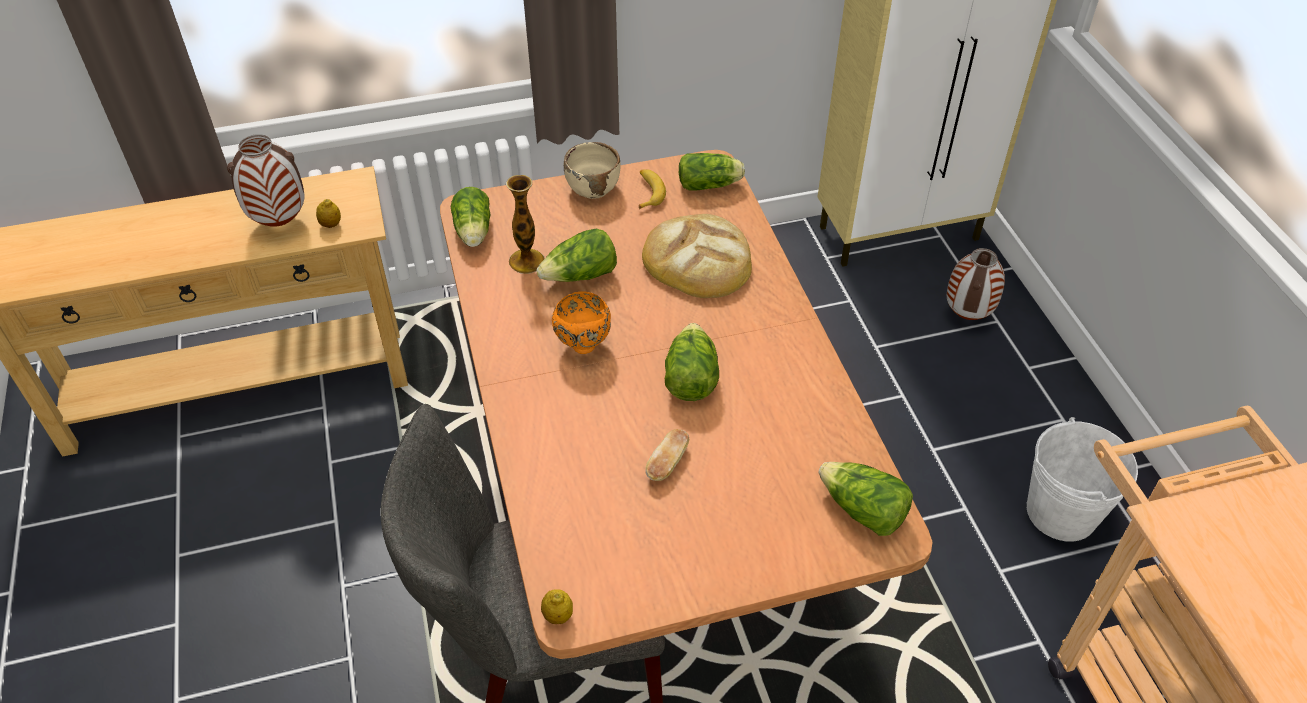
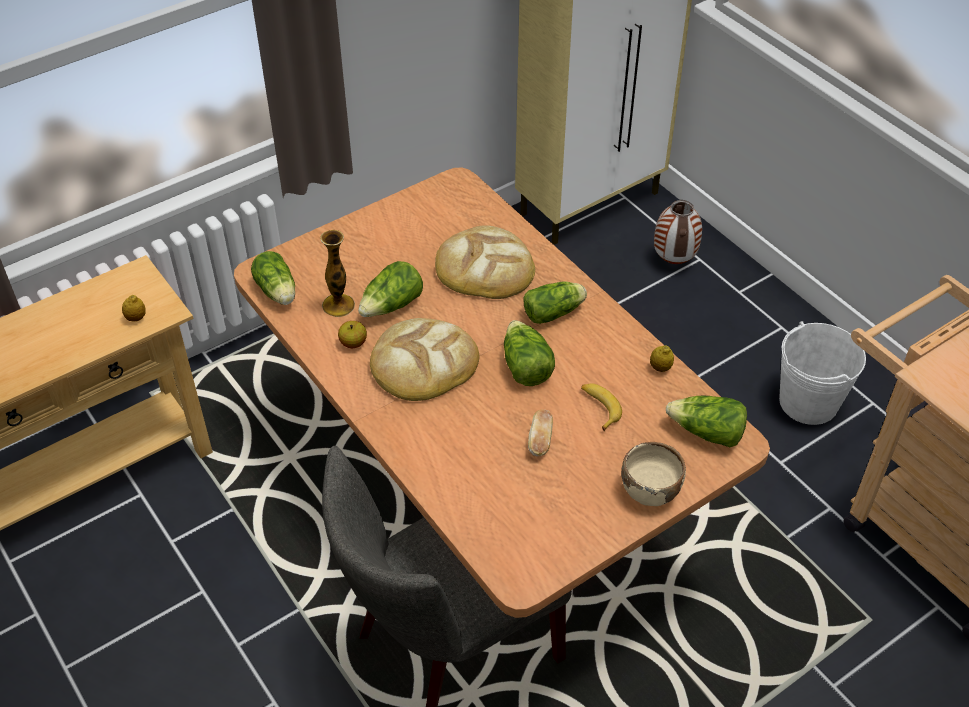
camera: 20 degrees left, 0 degrees up
vase [227,134,304,227] -> none
lemon [541,589,573,624] -> lemon moved to [650,345,674,372]
orange bowl [552,292,611,354] -> bread [370,318,479,401]
beige bowl [564,142,621,199] -> beige bowl moved to [621,442,686,506]
banana [639,169,666,209] -> banana moved to [581,383,622,431]
lettuce [679,153,745,191] -> lettuce moved to [524,282,587,324]
none -> apple [338,321,367,348]

